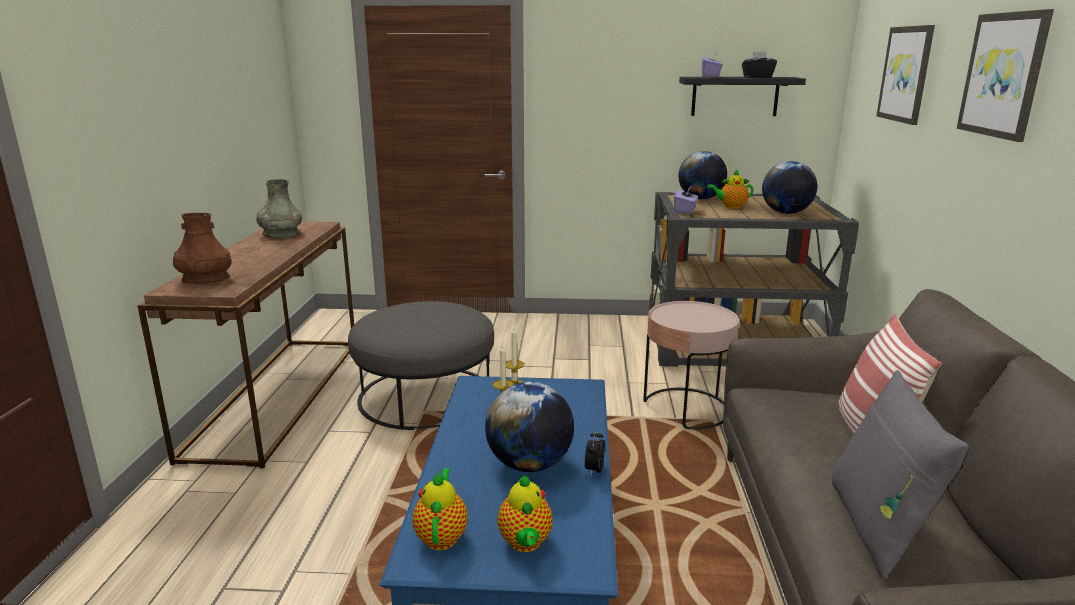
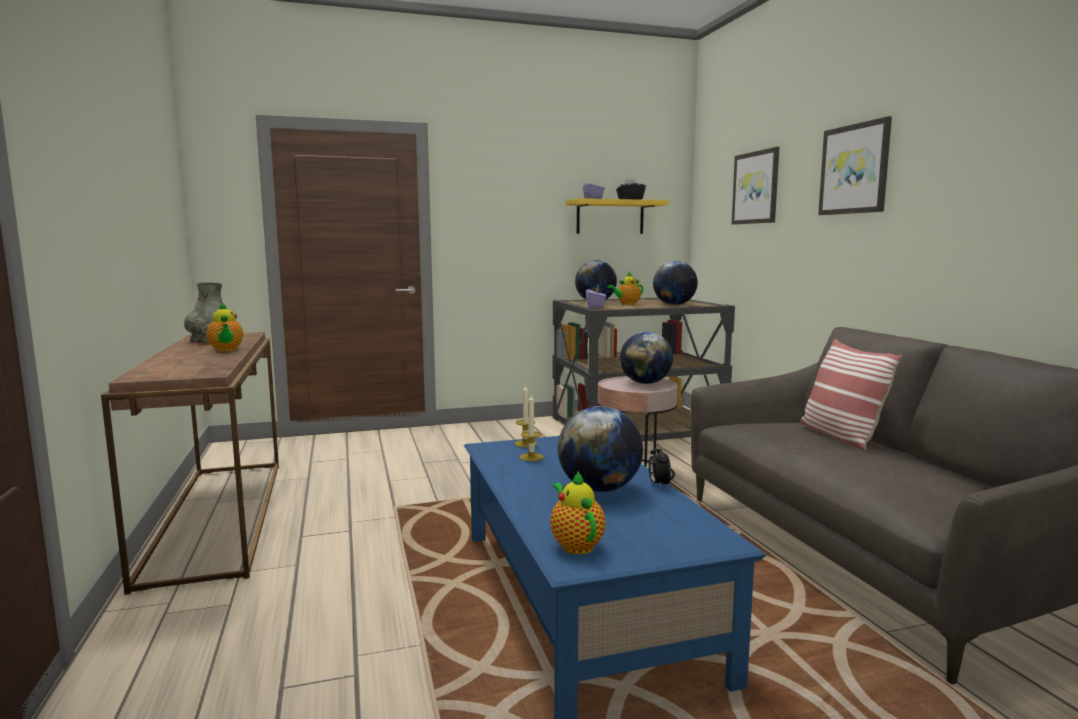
camera: 20 degrees left, 10 degrees down
brown vase [173,213,232,284] -> none
grey ottoman [348,301,494,430] -> none
teapot [497,475,552,552] -> teapot moved to [206,302,243,351]
black shelf [679,77,806,116] -> yellow shelf [565,198,669,234]
grey pillow [832,370,968,579] -> none
none -> globe [620,331,673,384]

